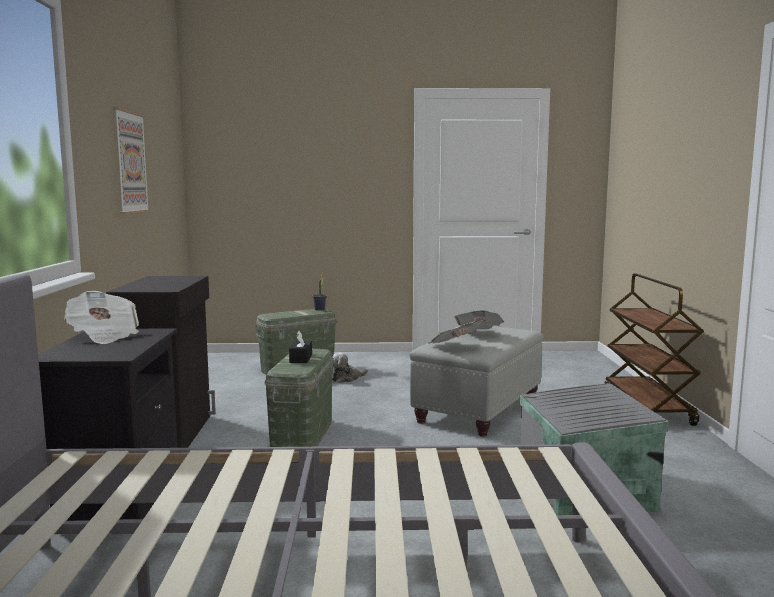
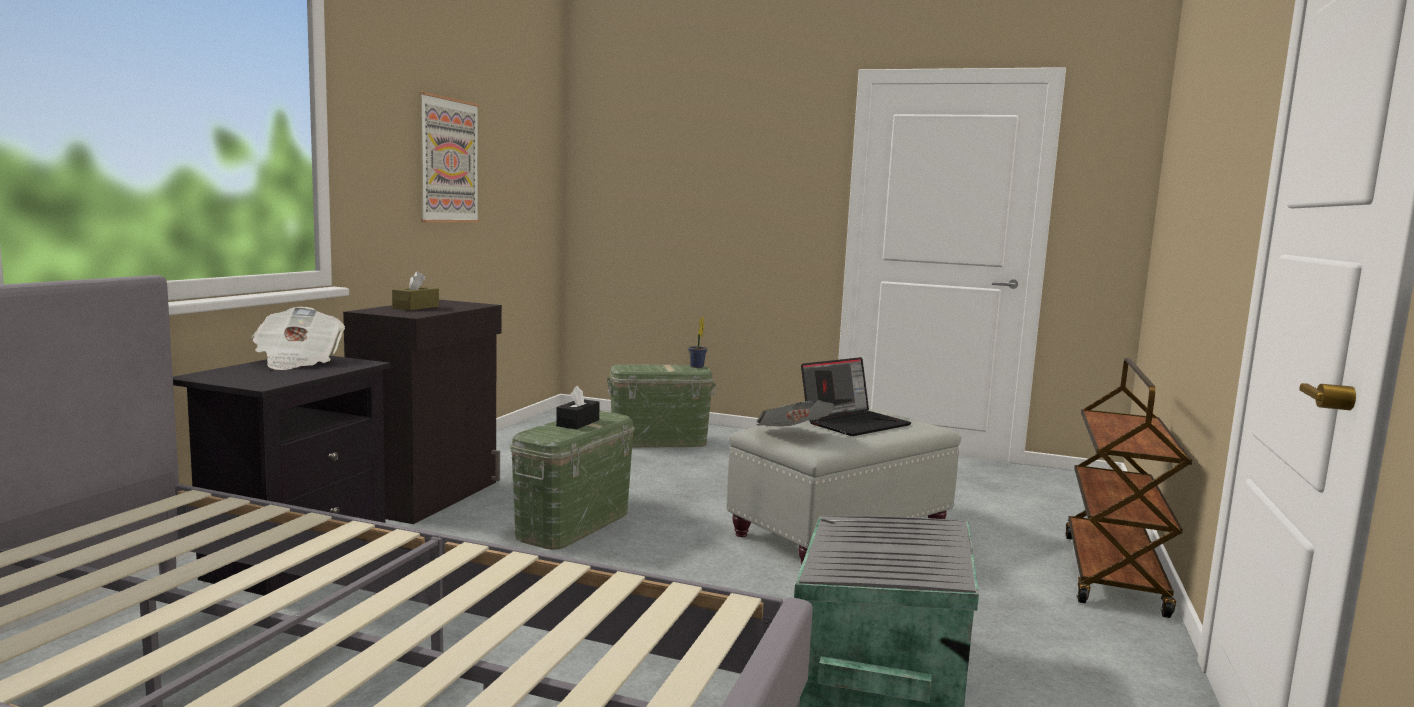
camera: 20 degrees right, 0 degrees up
plush toy [332,352,368,383] -> none
newspaper [454,311,504,330] -> laptop [801,357,912,436]
none -> brown tissue box [392,271,439,310]

